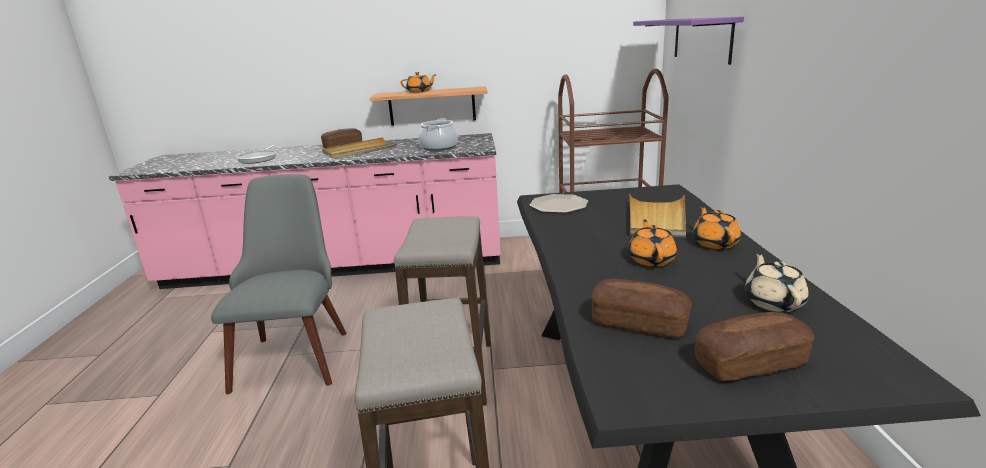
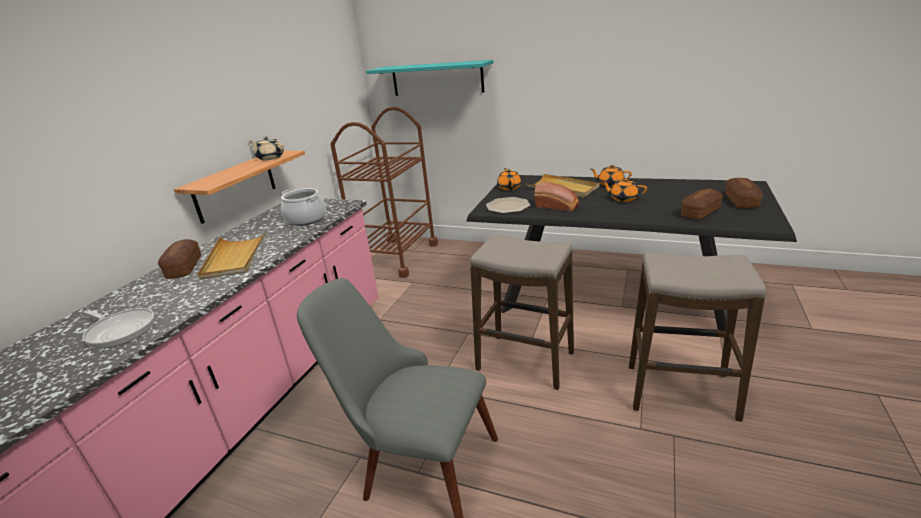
camera: 65 degrees left, 5 degrees up
orange teapot [400,72,437,93] -> orange teapot moved to [497,168,521,190]
purple shelf [633,17,744,65] -> turquoise shelf [366,60,493,96]
beige teapot [745,252,809,312] -> beige teapot moved to [249,136,284,160]
none -> bread [534,182,579,211]

